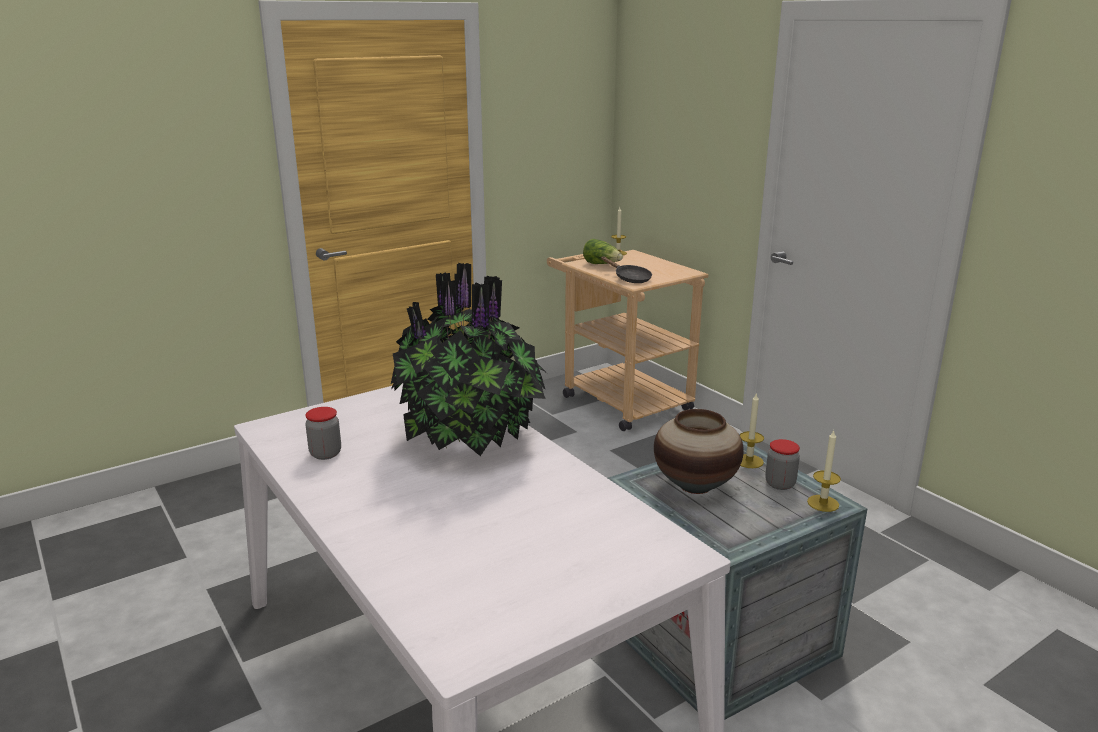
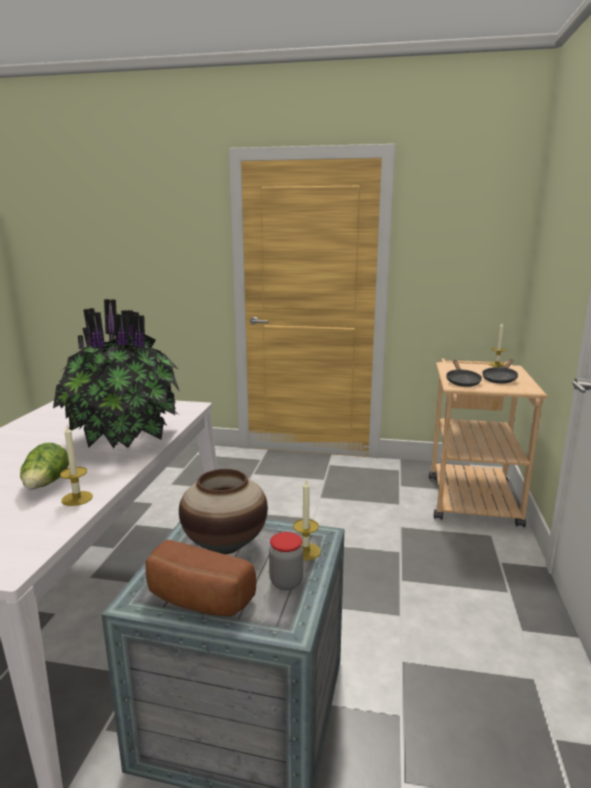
camera: 45 degrees right, 5 degrees down
jar [305,407,341,460] -> none
lettuce [583,239,623,264] -> lettuce moved to [20,443,69,489]
candle [807,431,841,512] -> candle moved to [60,426,93,506]
none -> bread [145,540,256,617]
none -> black frying pan [482,359,518,384]

